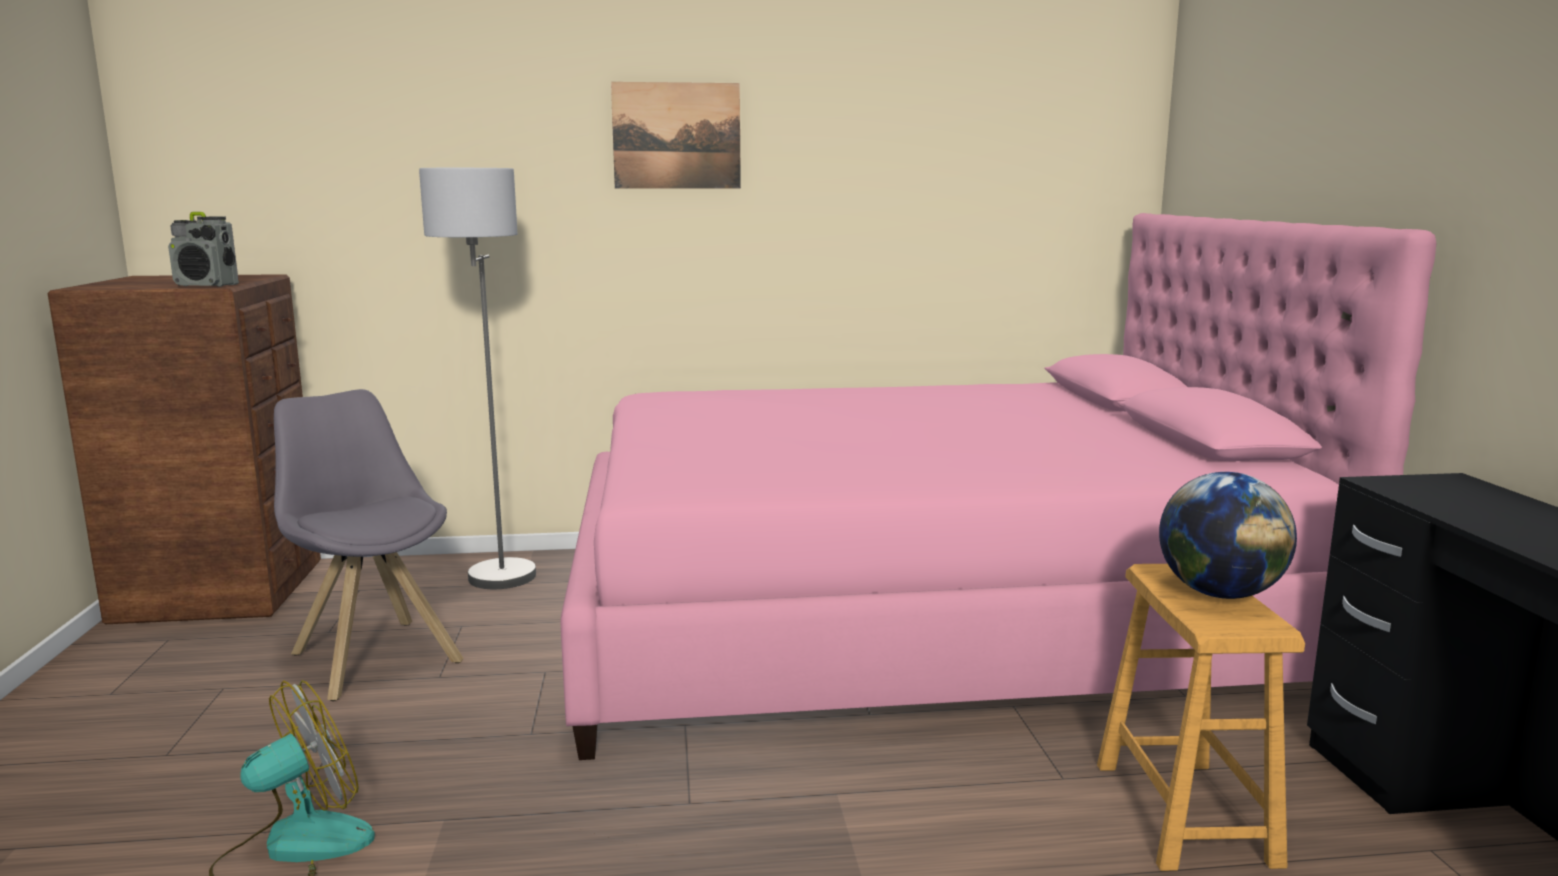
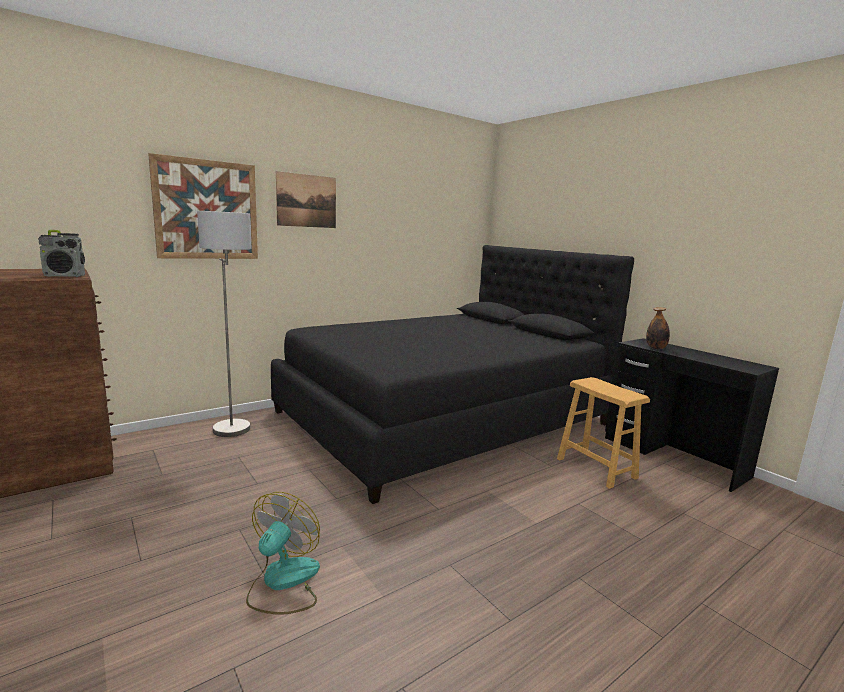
camera: 30 degrees left, 0 degrees up
grey chair [274,389,464,701] -> none
pink bed [560,213,1436,760] -> black bed [271,245,634,504]
globe [1159,472,1297,599] -> none
none -> picture [148,153,258,259]
none -> bottle [646,307,670,349]

